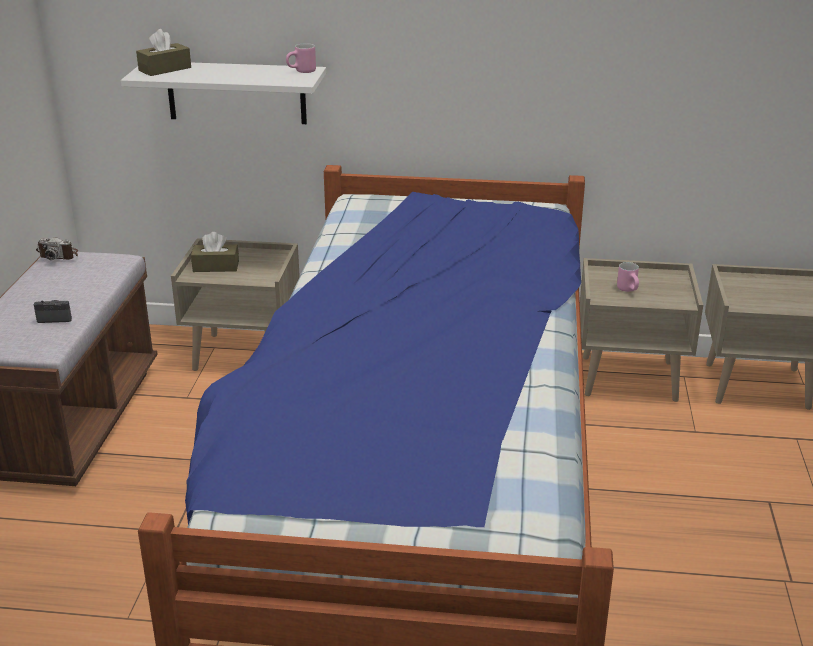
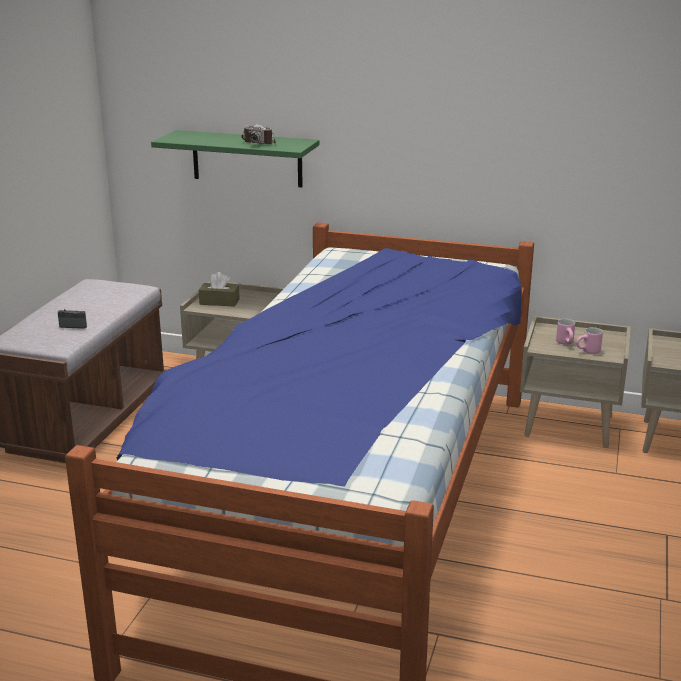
camera: 10 degrees right, 5 degrees down
camera [36,237,78,260] -> camera moved to [241,124,276,144]
white shelf [121,63,326,124] -> green shelf [151,130,319,187]
brown tissue box [136,29,191,76] -> none
pink mug [286,43,316,73] -> pink mug moved to [576,327,603,354]

